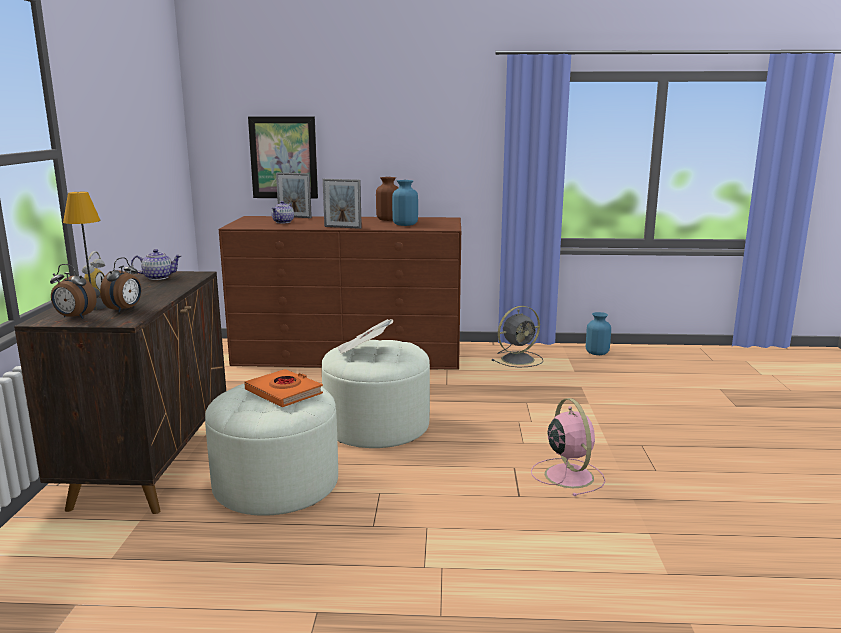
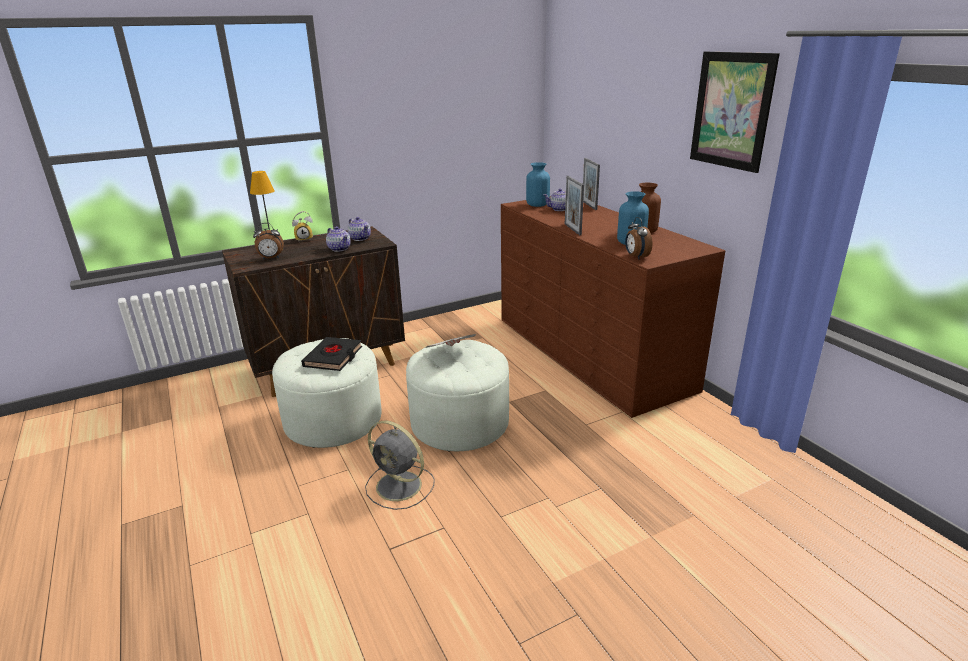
camera: 60 degrees right, 10 degrees up
alarm clock [50,264,97,319] -> alarm clock moved to [625,217,653,260]
orange book [244,369,323,407] -> black book [301,337,362,371]
picture [248,116,318,198] -> picture moved to [690,52,780,173]
grey fan [491,306,543,367] -> grey fan moved to [365,420,435,510]
pink fan [531,398,605,496] -> none
blue vase [586,312,611,355] -> blue vase moved to [526,162,550,207]
none -> teapot [326,226,351,252]

